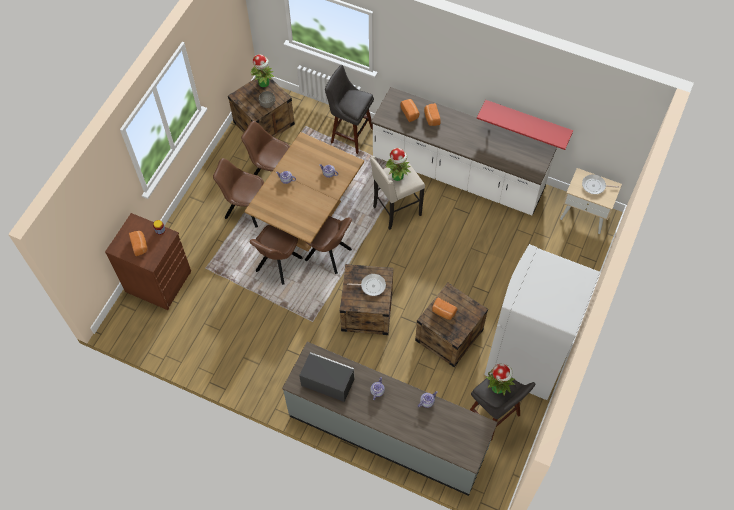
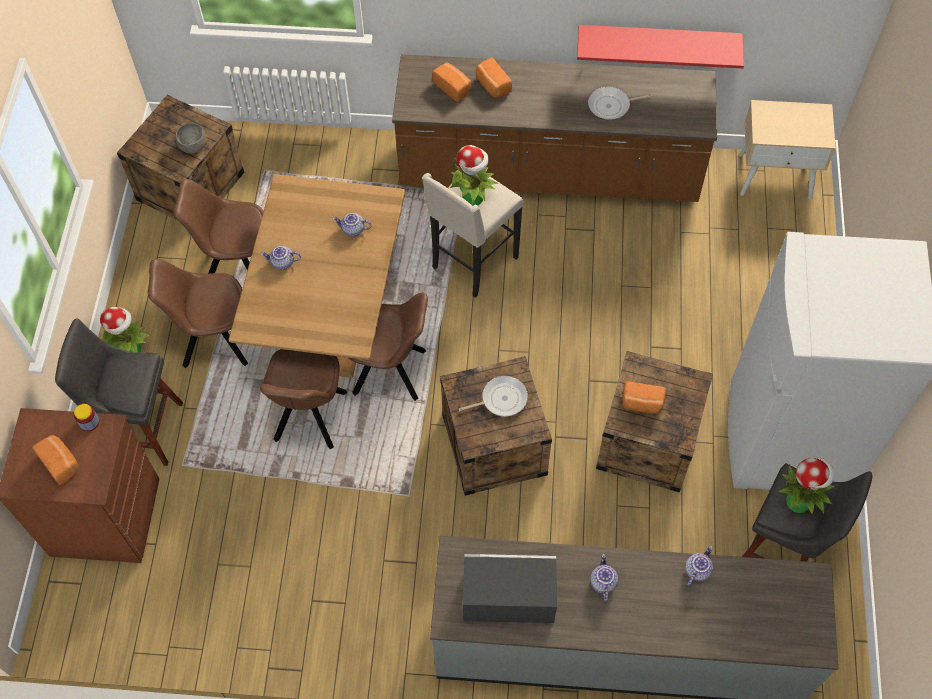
camera: 20 degrees left, 0 degrees up
potted plant [250,54,275,87] -> potted plant moved to [100,307,150,353]
grey stool [325,65,374,154] -> grey stool moved to [55,318,183,466]
white counter [371,87,557,215] -> brown counter [392,54,717,202]
frying pan [582,174,619,194] -> frying pan moved to [588,87,652,120]

